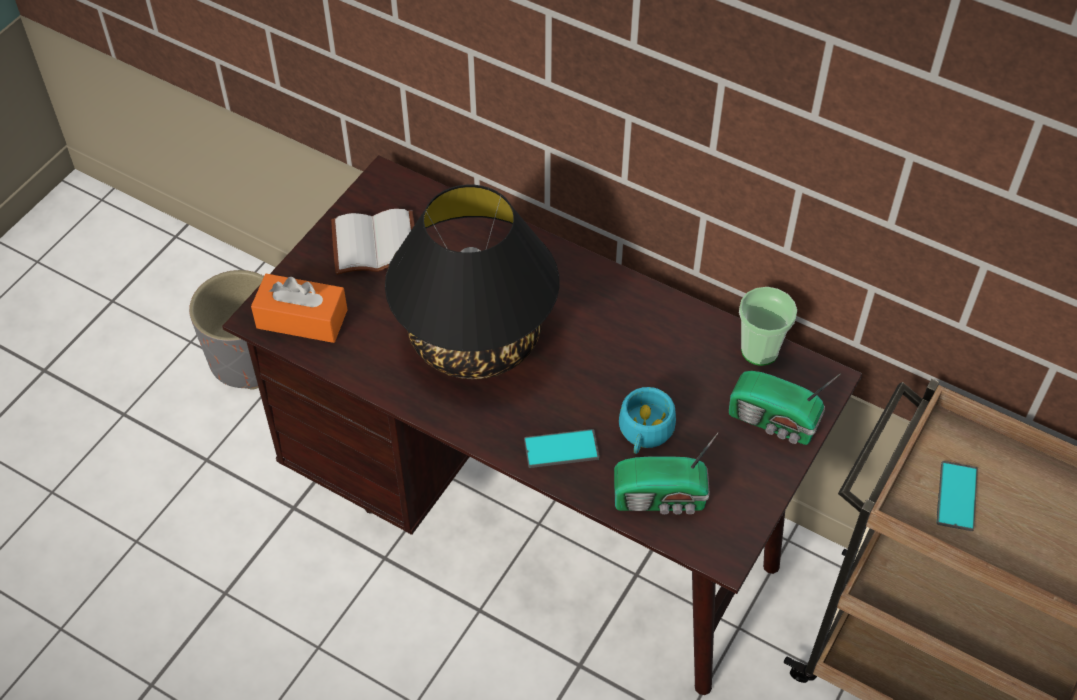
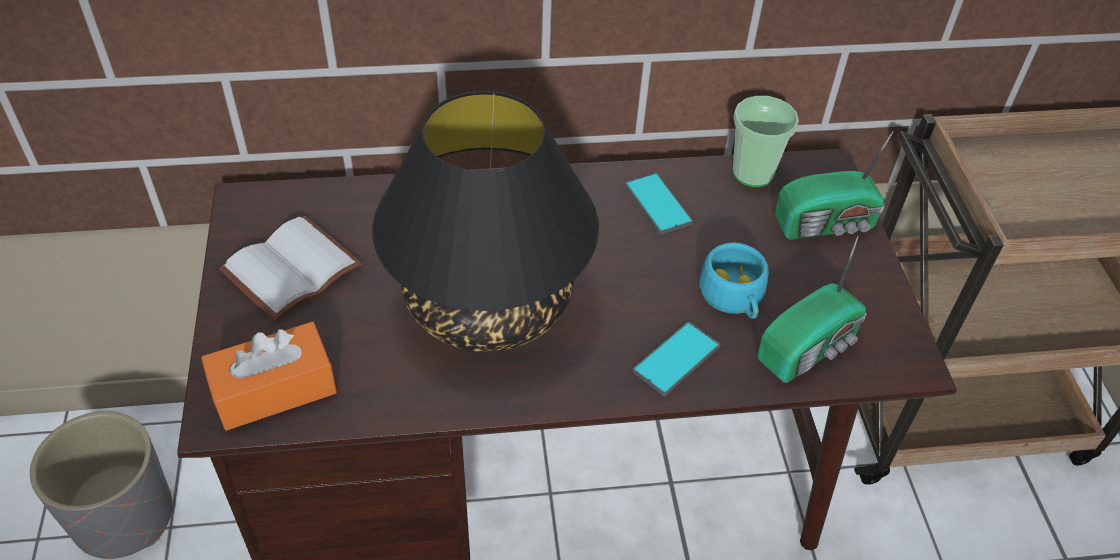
camera: 40 degrees left, 5 degrees down
phone [937,461,978,531] -> phone moved to [624,172,693,234]

